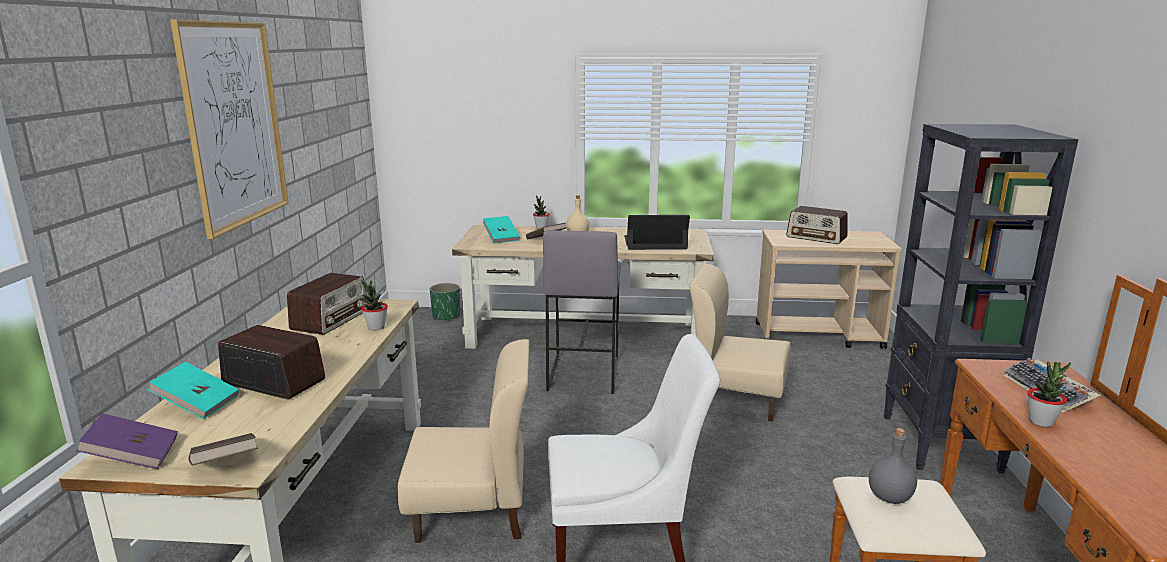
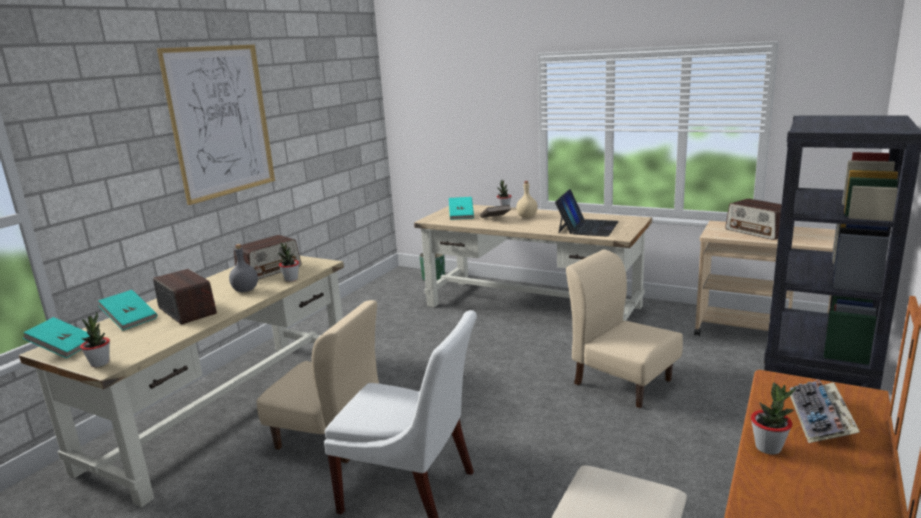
camera: 25 degrees right, 0 degrees up
purple book [76,413,178,469] -> turquoise book [23,317,90,358]
brown book [188,433,258,466] -> potted plant [80,312,110,367]
grey stool [543,230,621,394] -> none
laptop [624,215,690,250] -> laptop turned 90 degrees clockwise [555,189,619,237]
grey bottle [869,428,917,504] -> grey bottle moved to [229,244,258,292]

